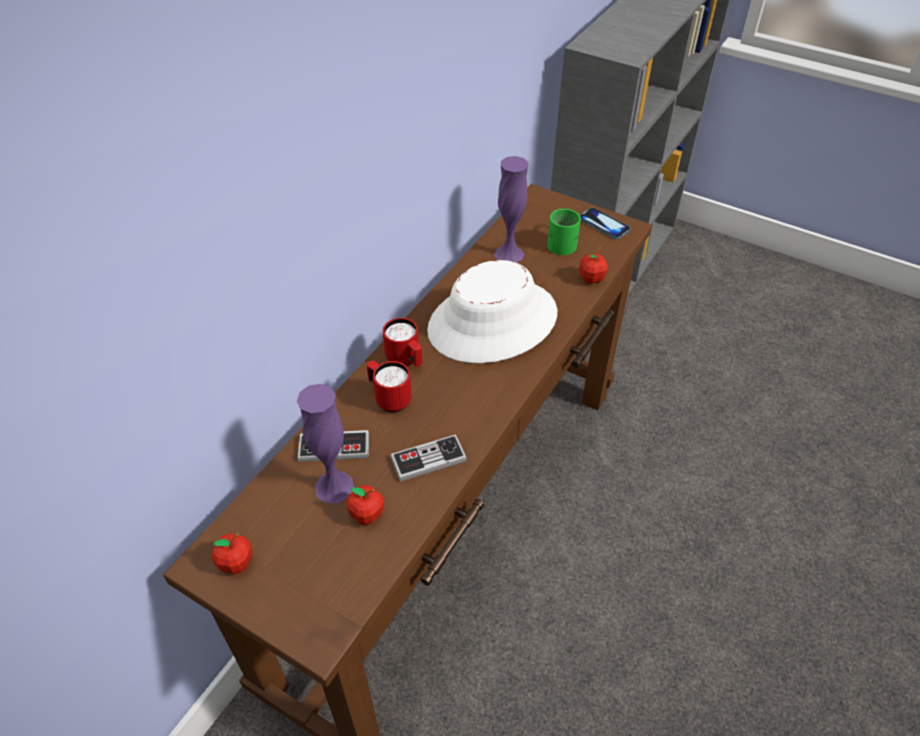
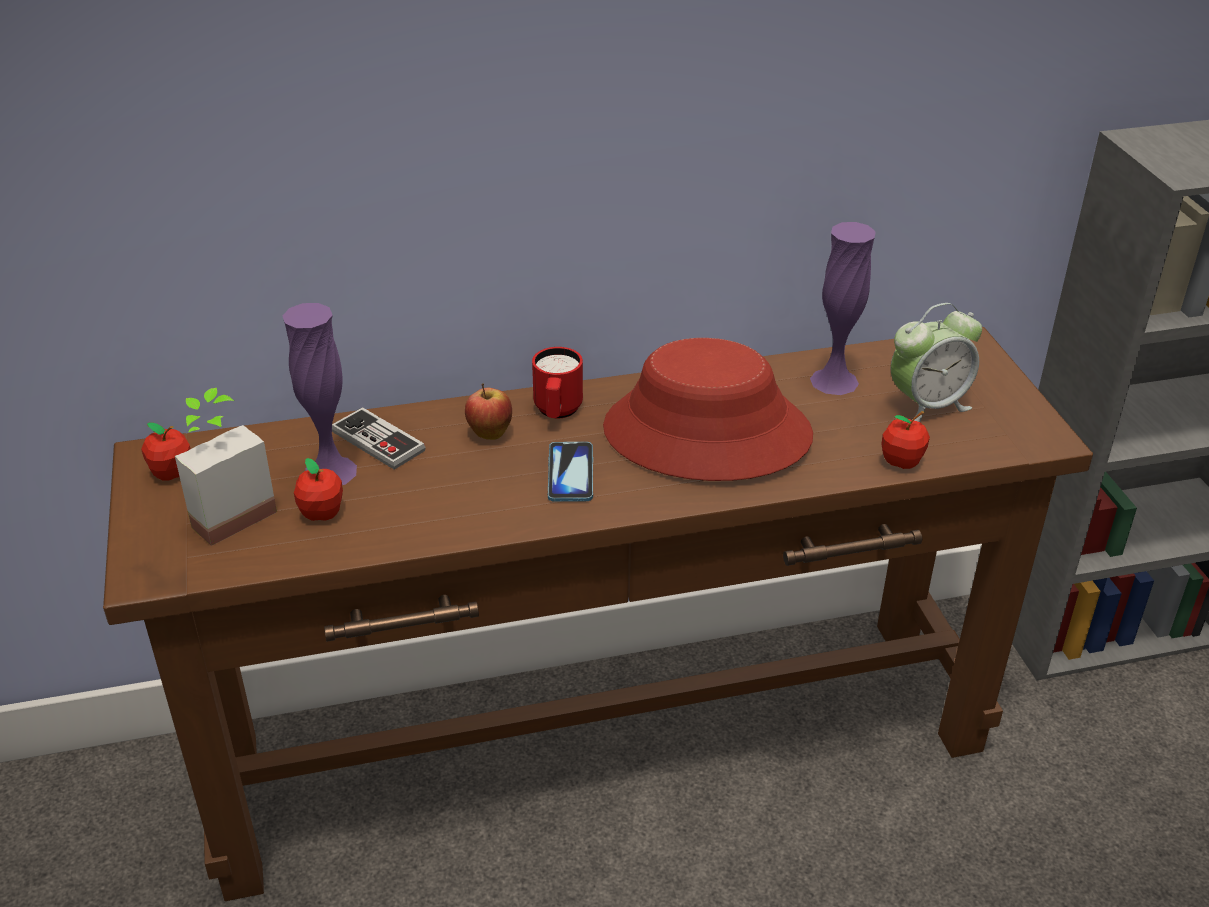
camera: 45 degrees right, 10 degrees down
red mug [367,360,412,412] -> apple [465,383,512,440]
game controller [390,434,467,482] -> none
white hat [427,260,557,363] -> red hat [603,338,813,481]
green mug [547,209,581,255] -> alarm clock [891,303,982,422]
phone [580,207,631,239] -> phone moved to [548,442,593,502]
none -> potted plant [175,388,277,546]

